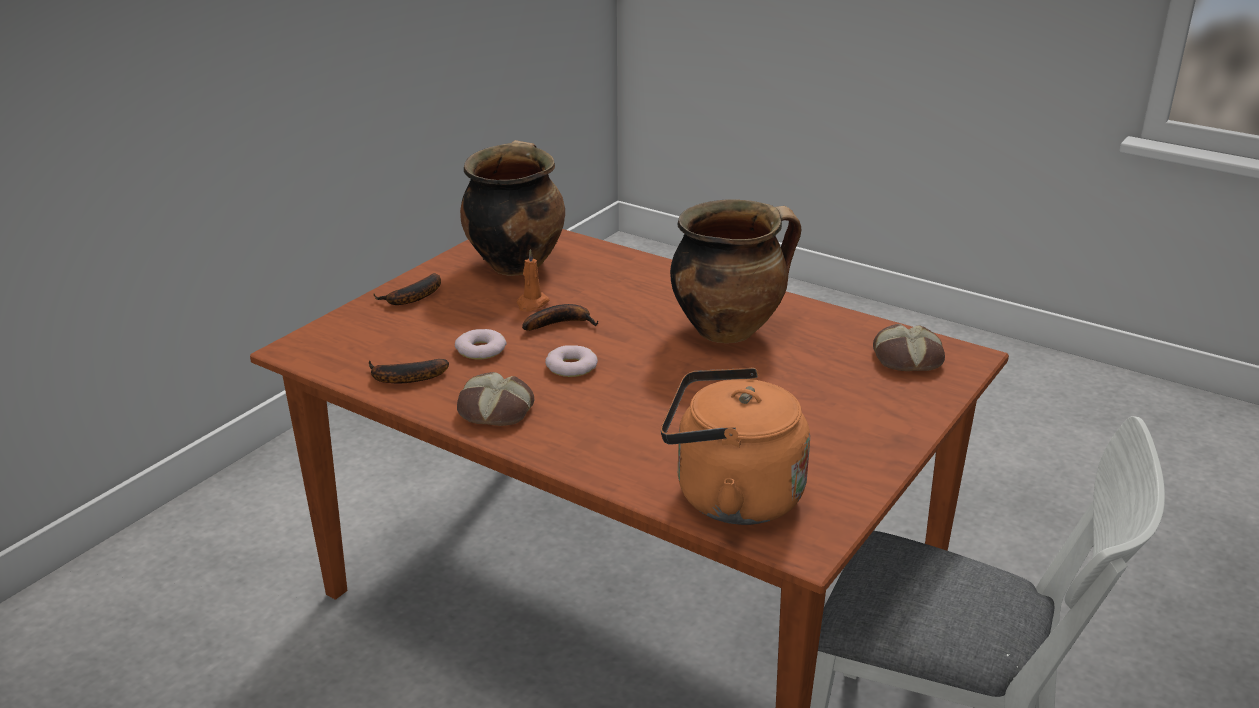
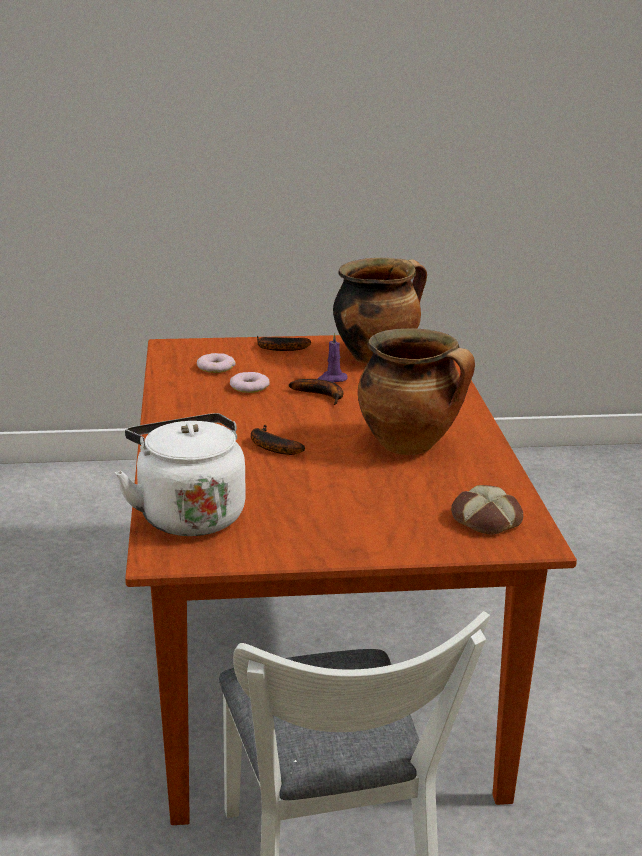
camera: 50 degrees right, 5 degrees down
banana [369,359,449,384] -> banana moved to [251,425,305,455]
bread [457,372,534,426] -> none
orange candle [517,249,549,312] -> purple candle [318,332,348,383]
donut [545,345,598,377] -> donut moved to [197,353,236,373]
orange kettle [661,368,810,525] -> white kettle [115,413,246,536]

